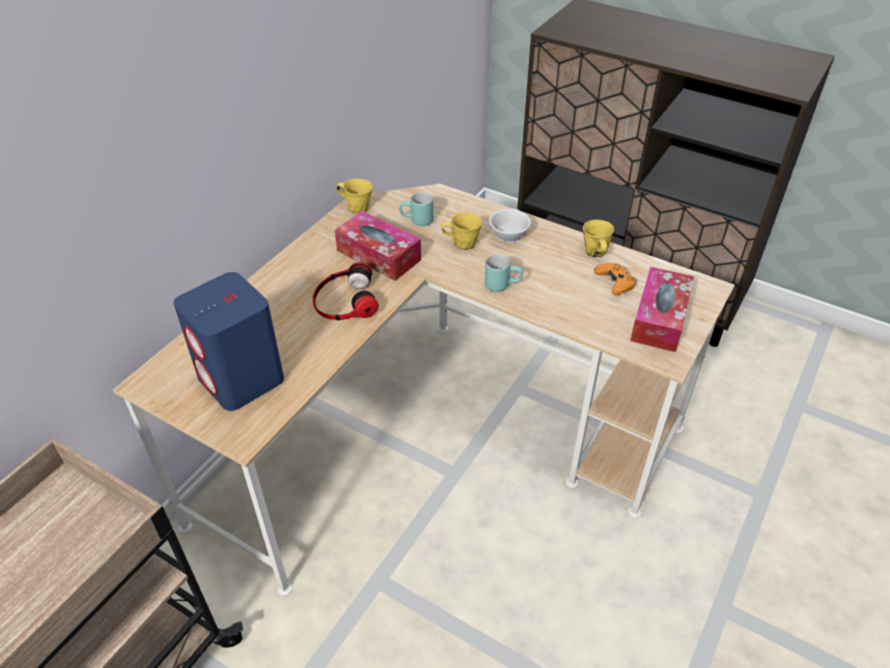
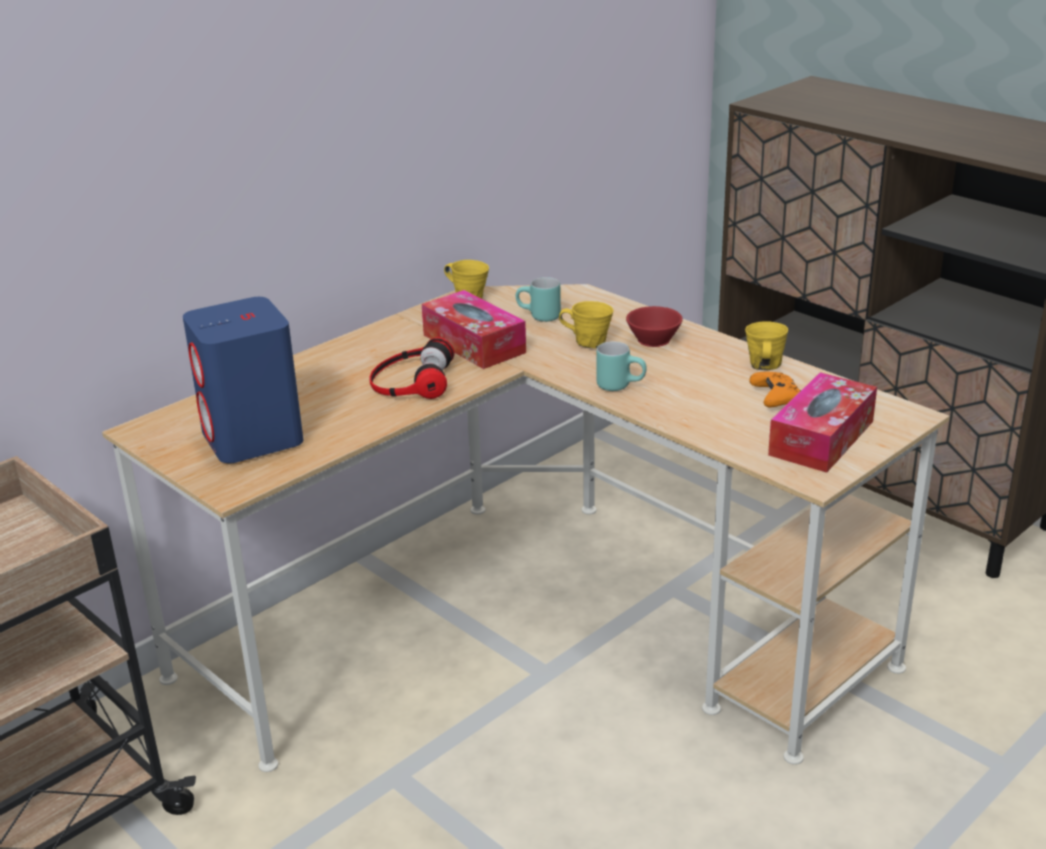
camera: 15 degrees right, 15 degrees down
white cup [489,209,531,243] -> red cup [626,306,683,347]

